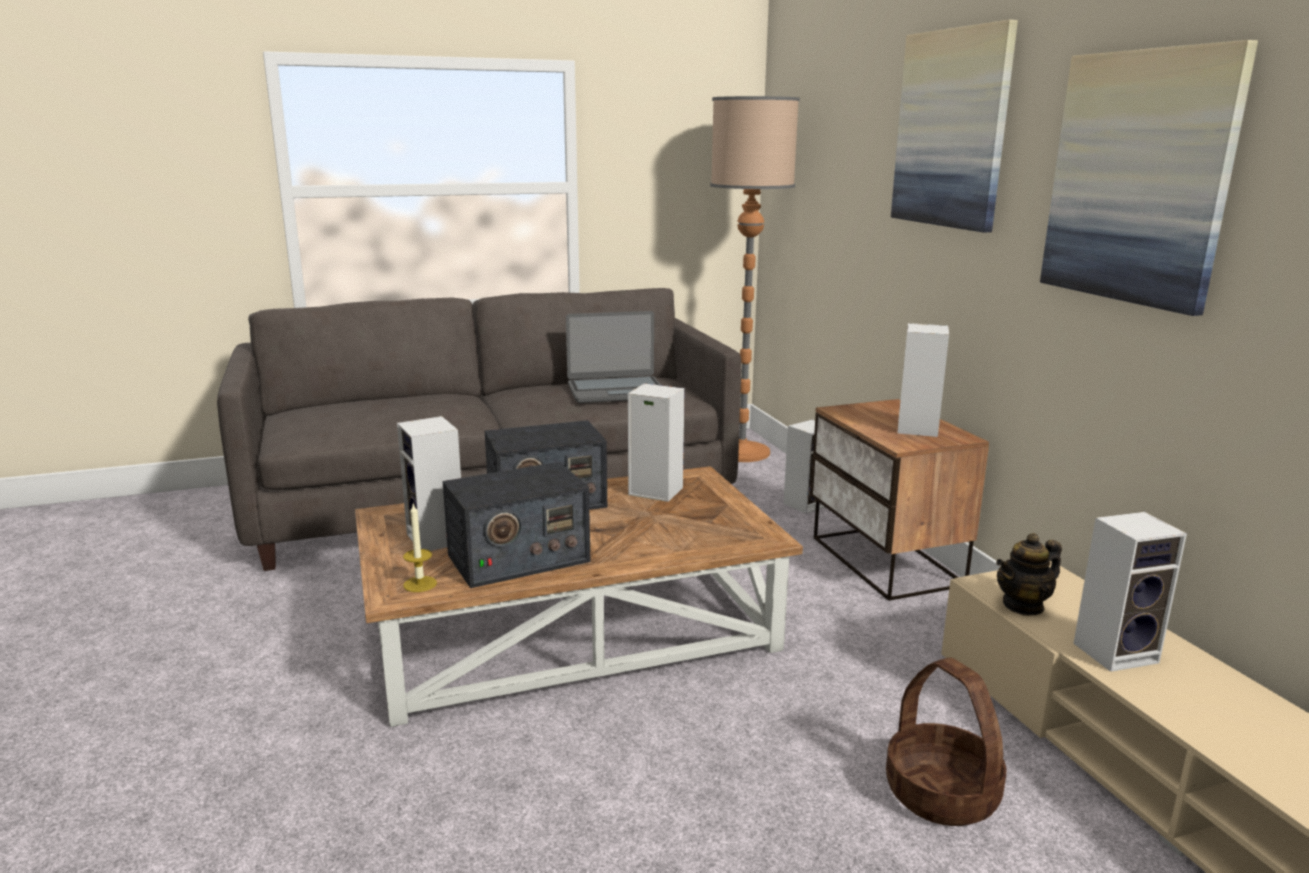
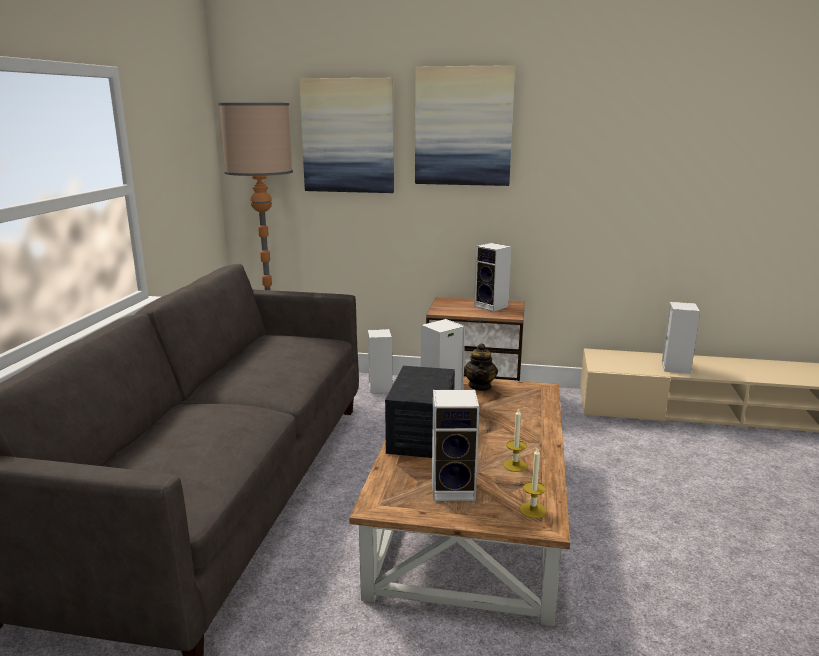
camera: 60 degrees left, 0 degrees up
radio [443,462,590,588] -> candle [503,409,527,472]
laptop [566,311,662,403] -> none
basket [886,657,1006,826] -> none
teapot [996,533,1062,616] -> teapot moved to [464,343,498,391]
picture [1040,40,1258,316] -> picture moved to [299,78,394,193]

